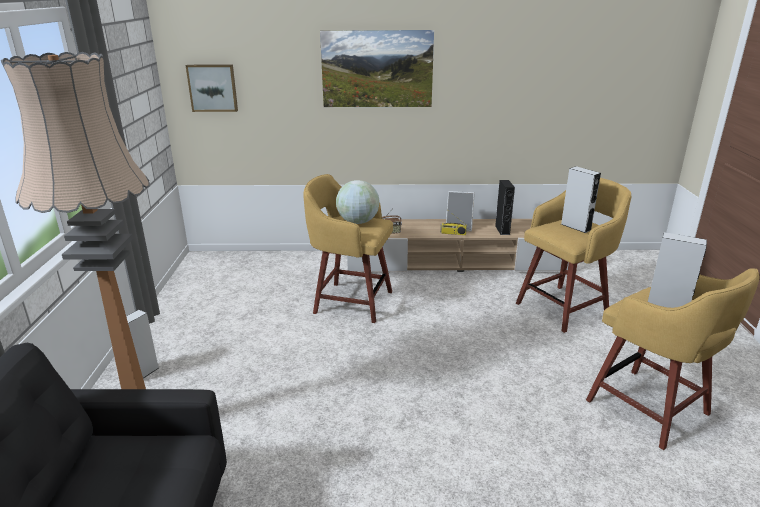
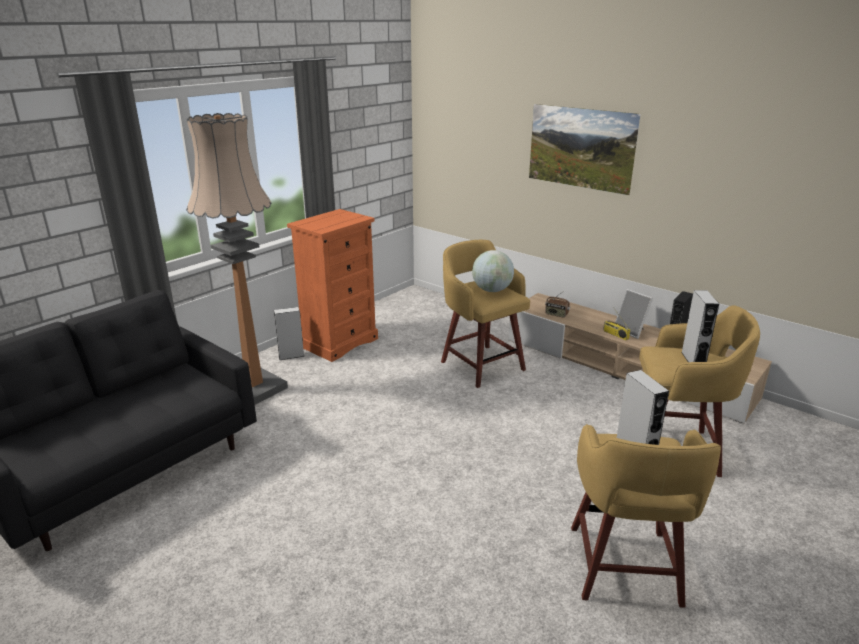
camera: 40 degrees right, 0 degrees up
picture [186,64,238,112] -> none
none -> orange dresser [287,209,378,362]

